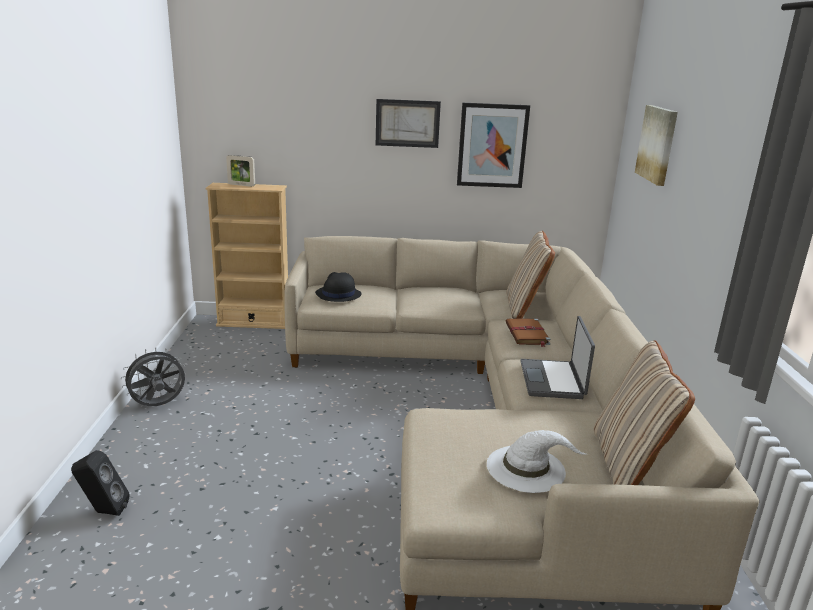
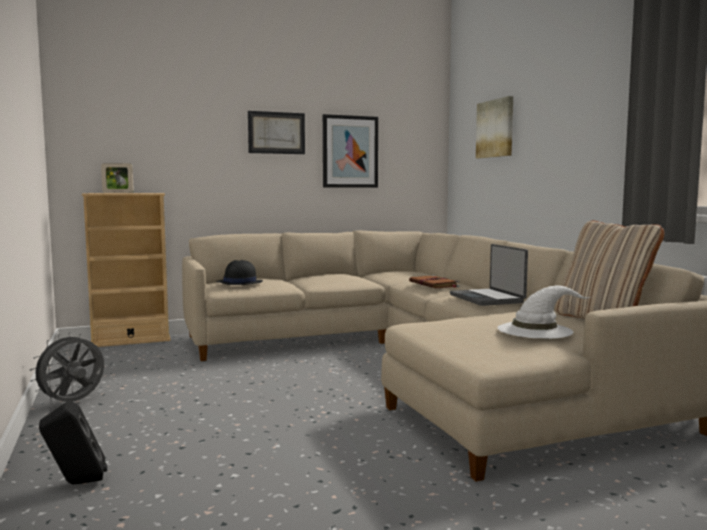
camera: 20 degrees left, 15 degrees down
beige pillow [506,231,555,319] -> none

